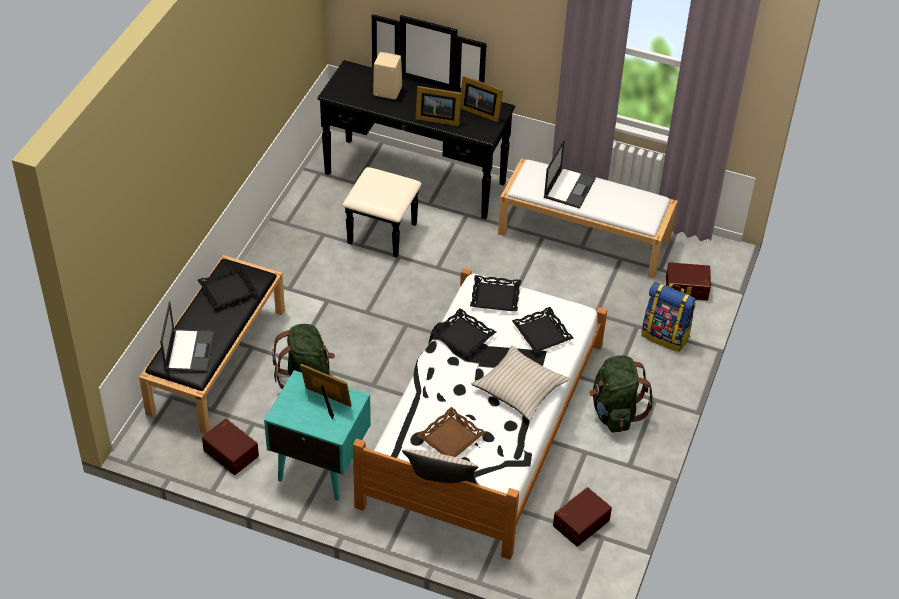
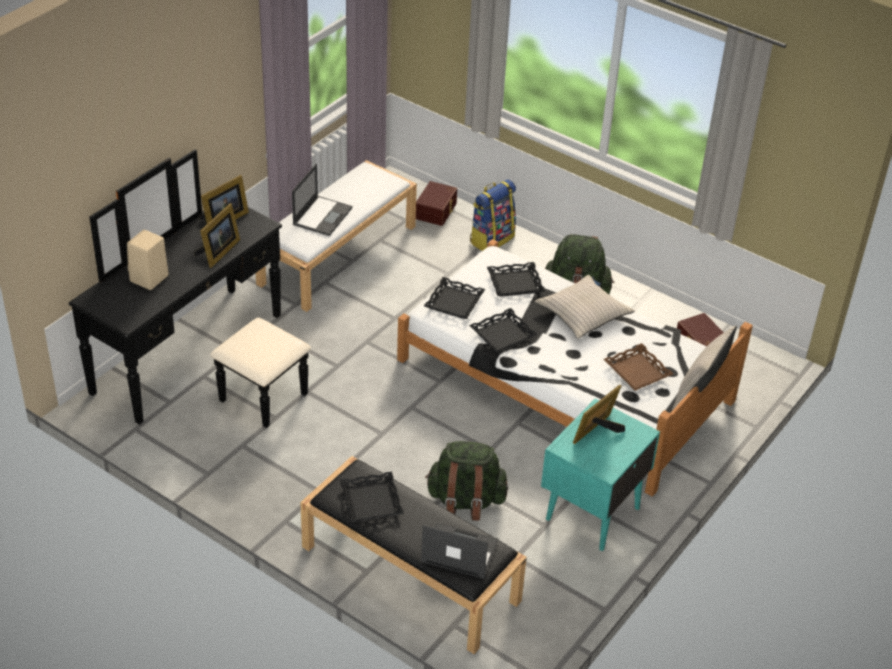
camera: 75 degrees left, 5 degrees down
brown storage box [202,418,259,475] -> none
laptop [544,139,596,209] -> laptop turned 75 degrees clockwise [292,164,353,236]

